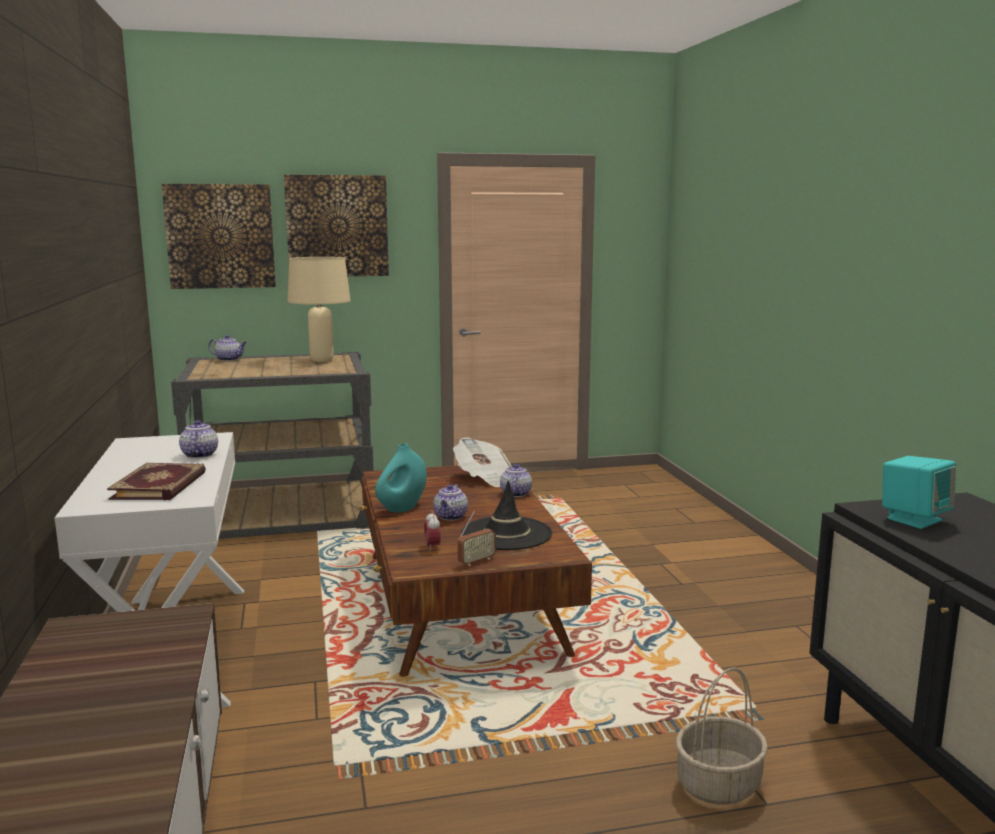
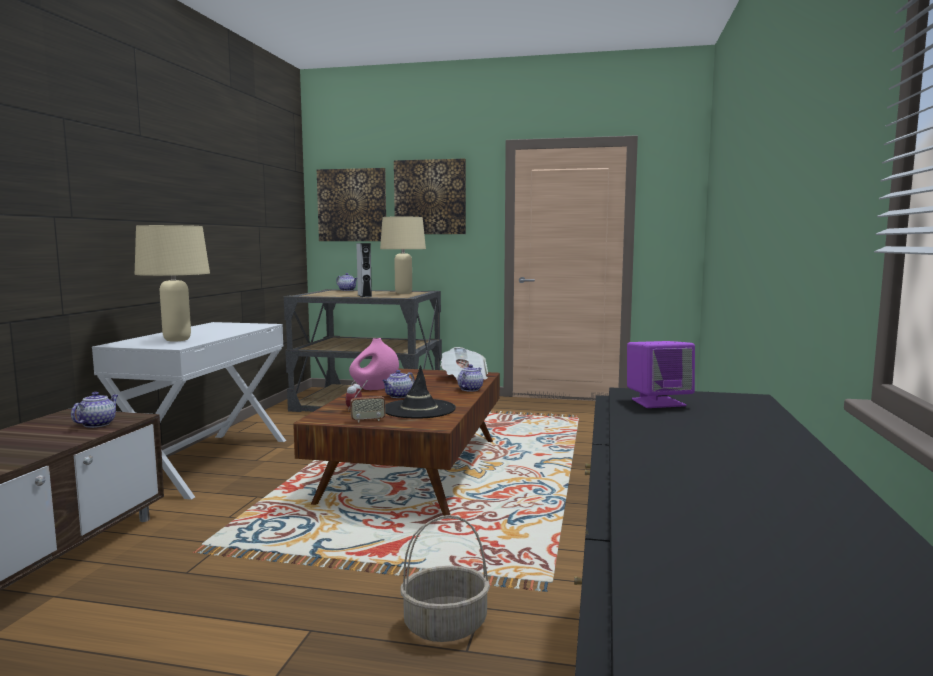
camera: 25 degrees right, 5 degrees down
book [107,463,206,500] -> beige table lamp [135,225,210,342]
teapot [179,420,218,458] -> teapot moved to [71,392,118,428]
turquoise vase [375,444,427,513] -> pink vase [349,338,399,390]
turquoise speaker [882,456,956,529] -> purple speaker [627,341,695,408]
none -> grey speaker [356,243,372,297]

